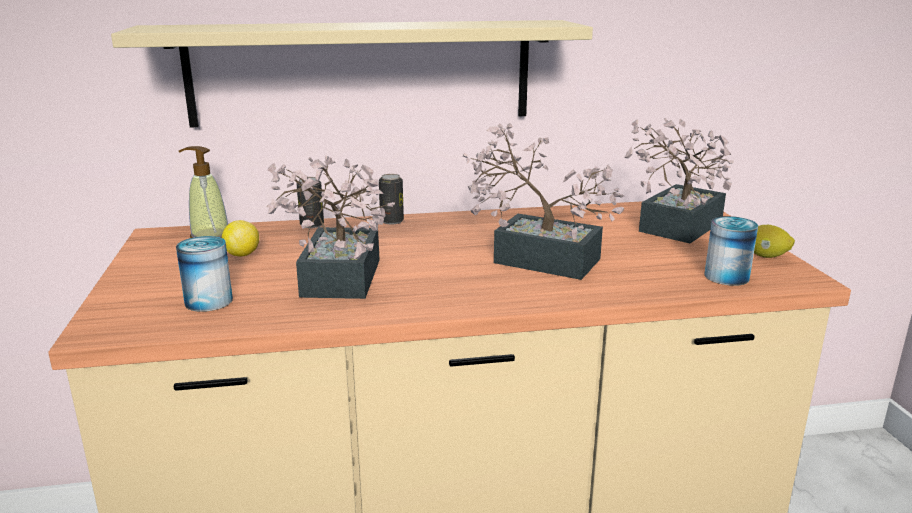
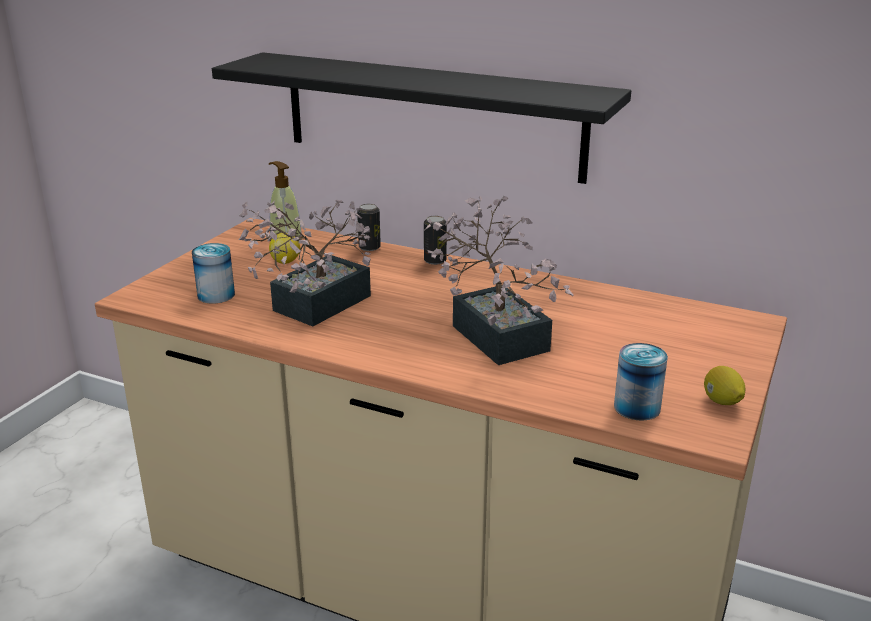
camera: 35 degrees right, 5 degrees up
beige shelf [111,20,593,128] -> black shelf [212,52,631,184]
potted plant [625,118,734,243] -> none

